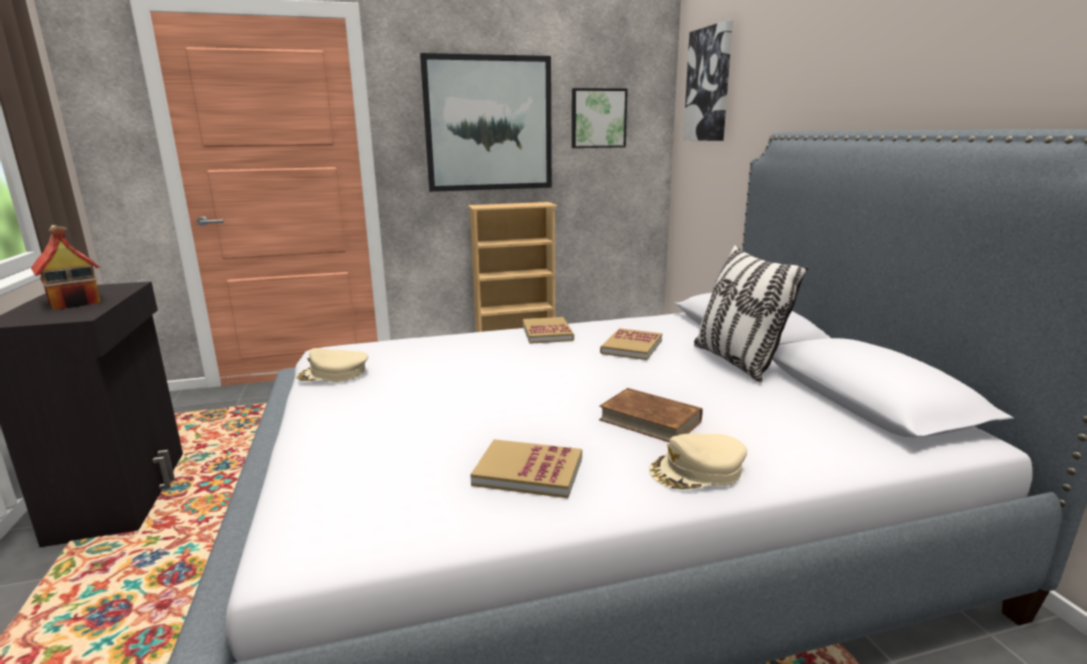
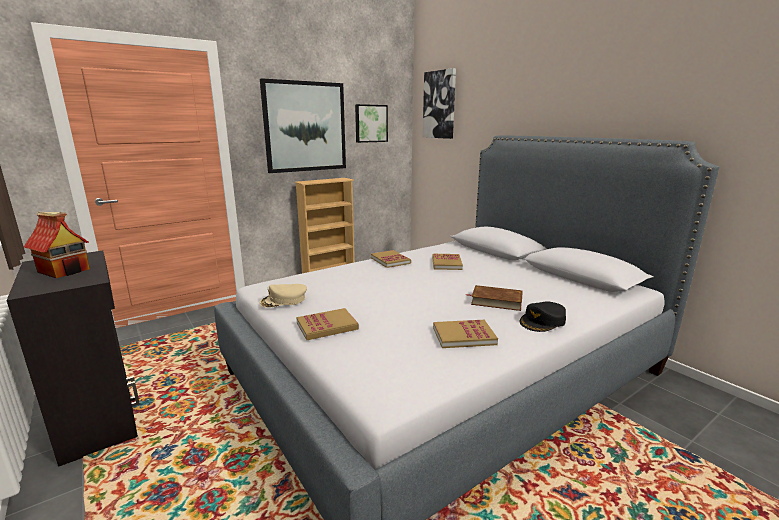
camera: 20 degrees left, 0 degrees up
beige cap [649,434,747,490] -> black cap [519,301,566,332]
pillow [694,245,808,383] -> none
none -> book [296,308,359,340]

